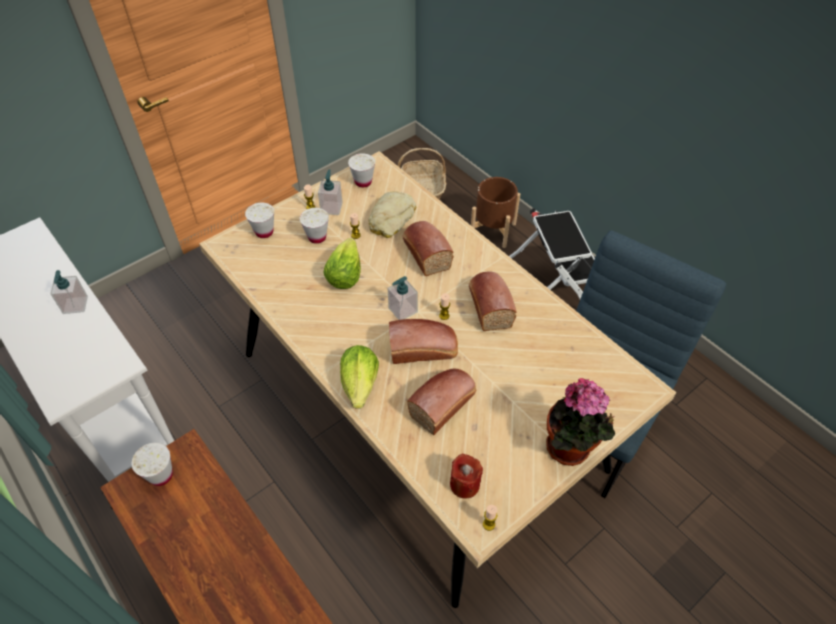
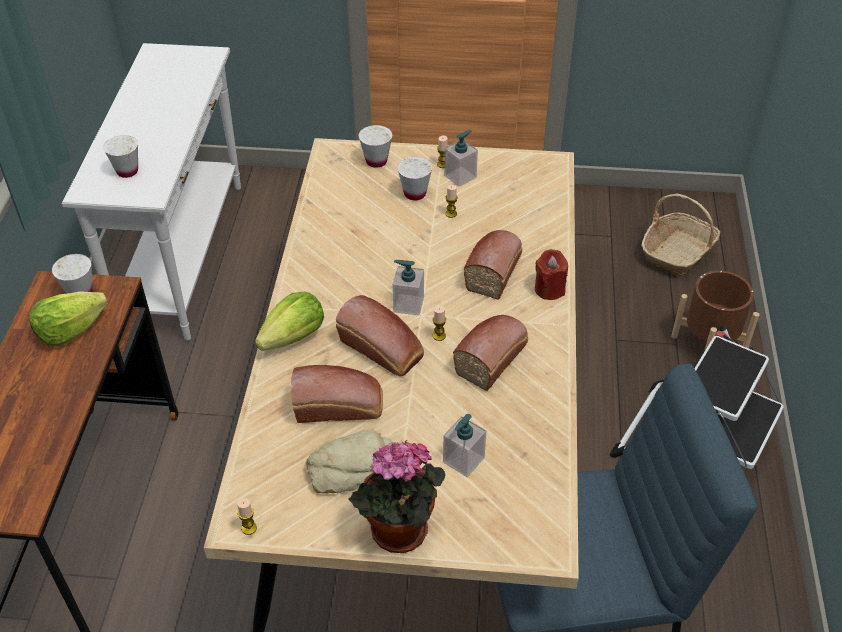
camera: 45 degrees right, 5 degrees down
soap dispenser [50,270,88,314] -> soap dispenser moved to [443,414,486,477]
lettuce [323,238,361,289] -> lettuce moved to [29,291,108,346]
white cup [348,153,375,187] -> white cup moved to [103,135,138,178]
bread [369,191,416,238] -> bread moved to [306,430,393,493]
red candle [450,454,483,499] -> red candle moved to [535,249,568,300]

